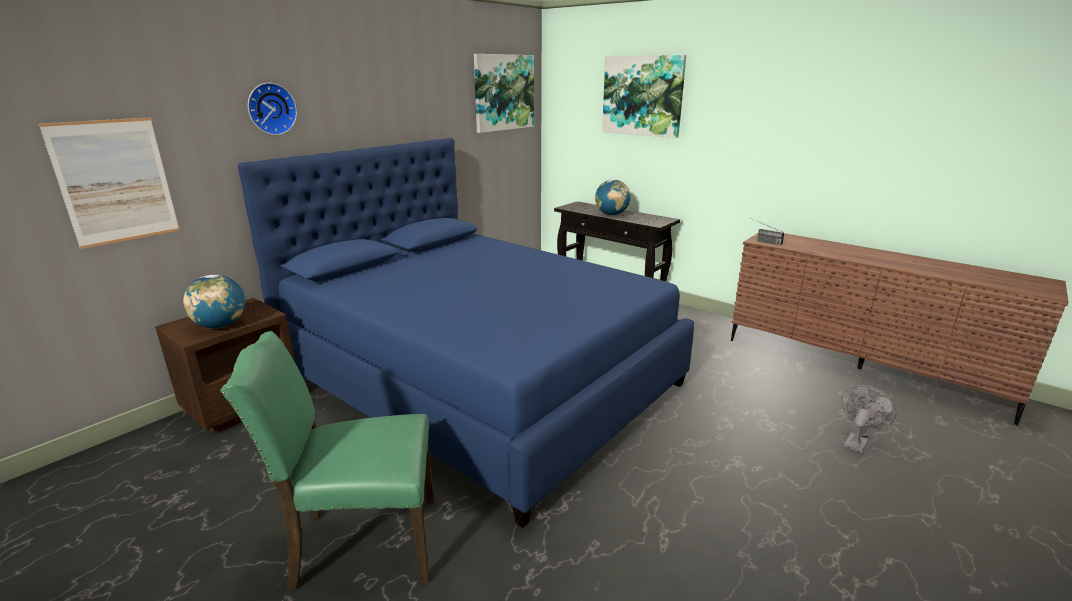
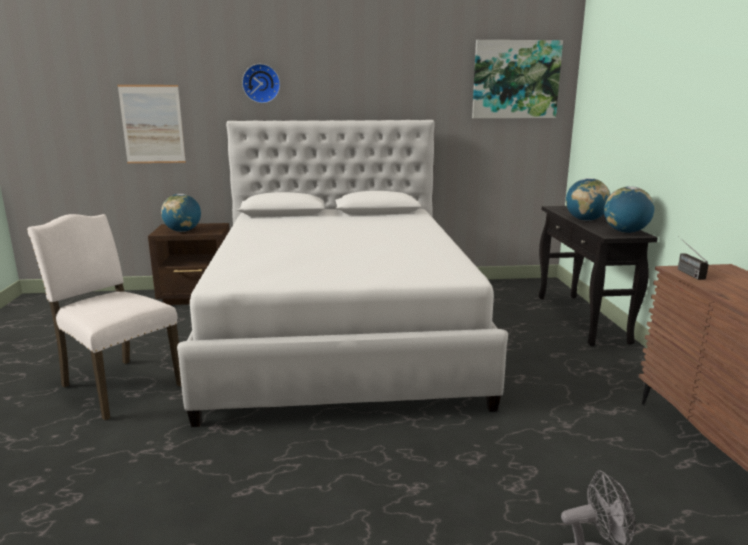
camera: 45 degrees right, 5 degrees down
green chair [220,331,434,590] -> white chair [27,214,181,420]
blue bed [238,138,694,528] -> white bed [177,120,508,427]
picture [602,55,686,138] -> none
none -> globe [604,186,654,233]

